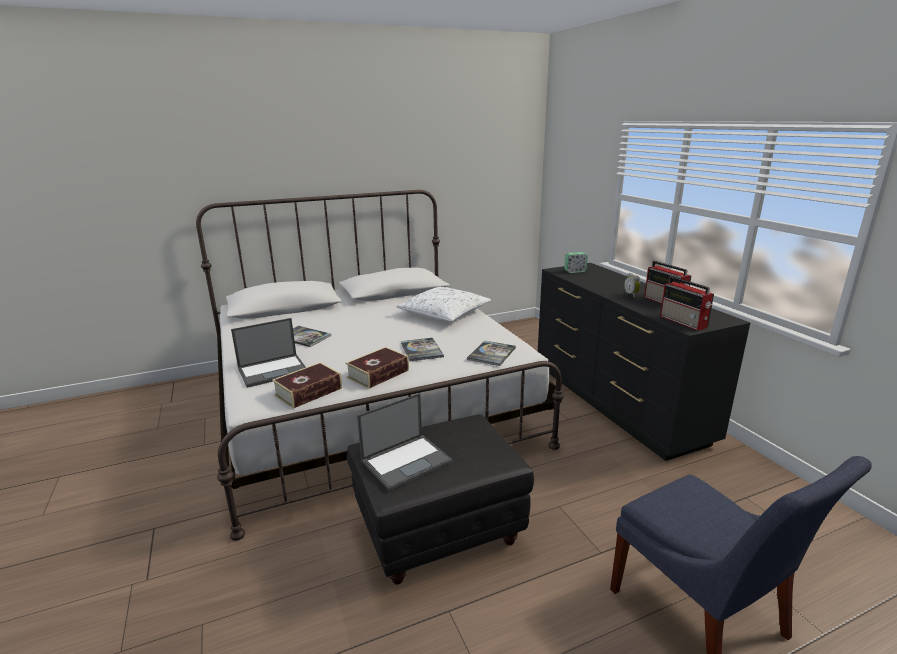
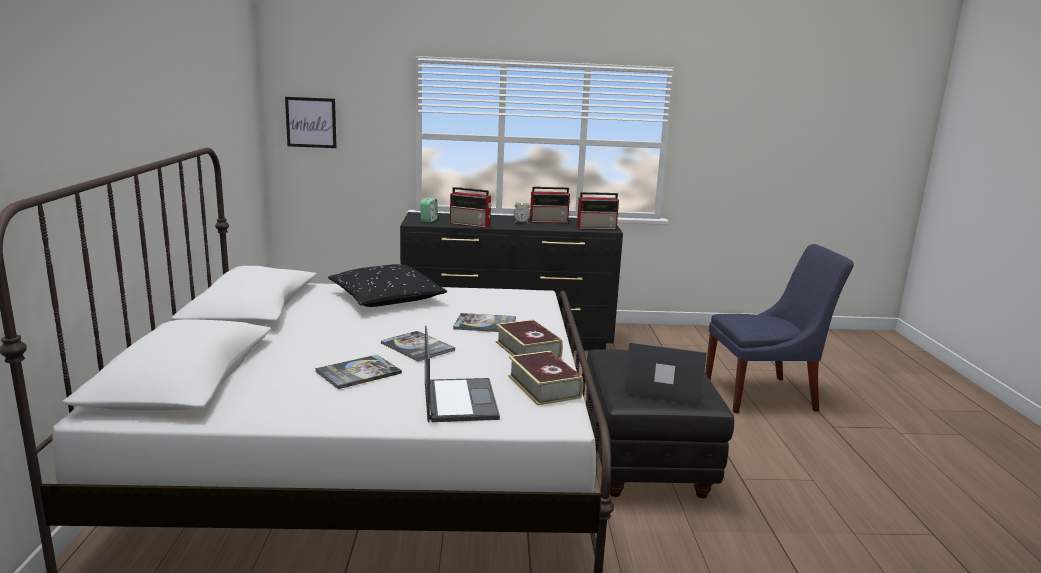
camera: 70 degrees left, 5 degrees down
laptop [357,393,452,491] -> laptop turned 60 degrees counterclockwise [625,342,707,405]
white pillow [396,287,491,322] -> black pillow [328,264,447,307]
book [467,341,516,366] -> book moved to [381,331,455,361]
none -> picture [285,97,337,148]
none -> radio [450,187,492,228]

